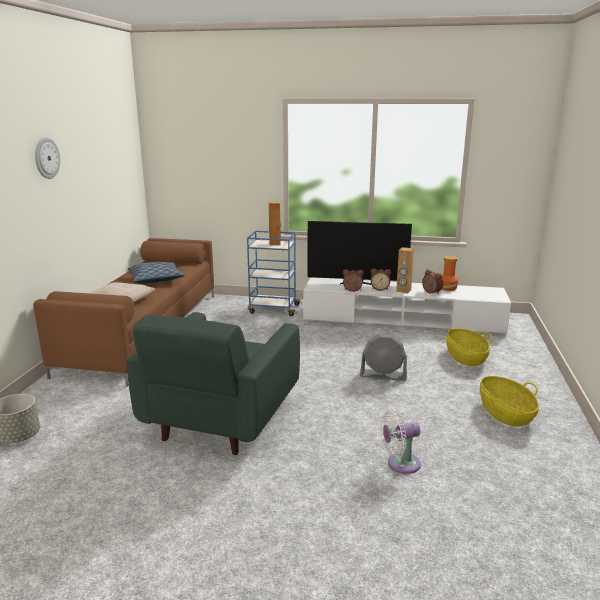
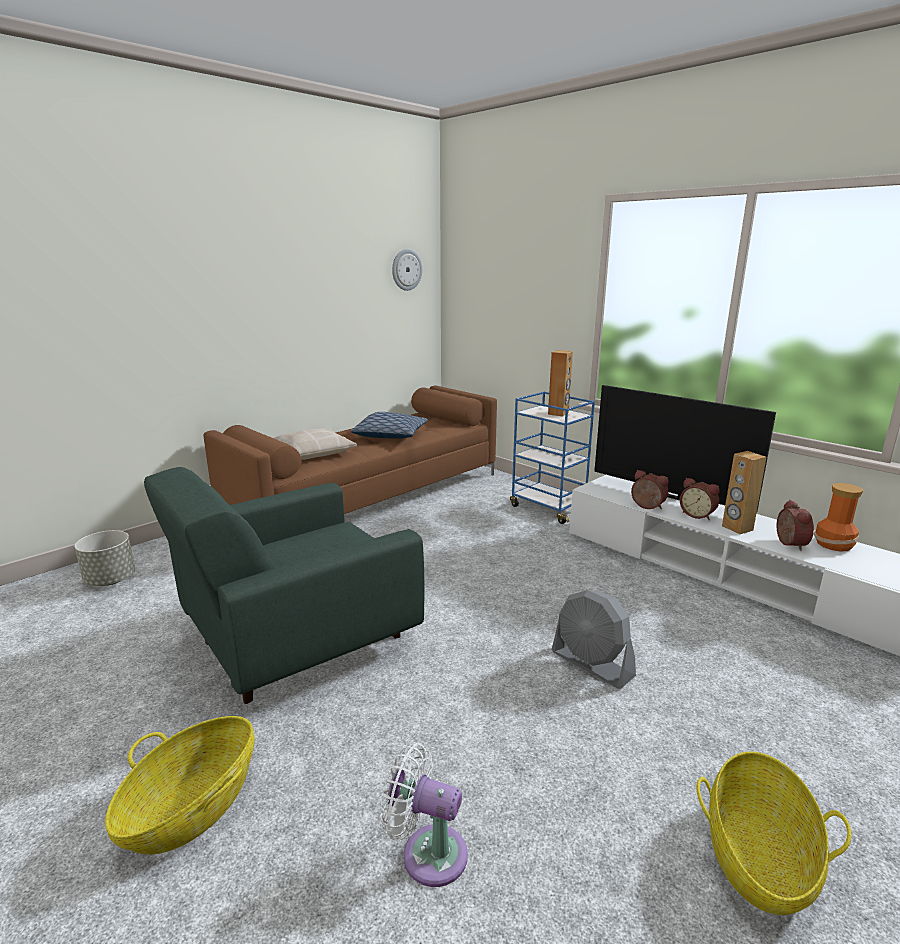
camera: 35 degrees right, 0 degrees up
wall clock [35,137,60,179] -> wall clock moved to [392,249,423,291]
basket [444,328,493,367] -> basket moved to [105,716,254,855]

